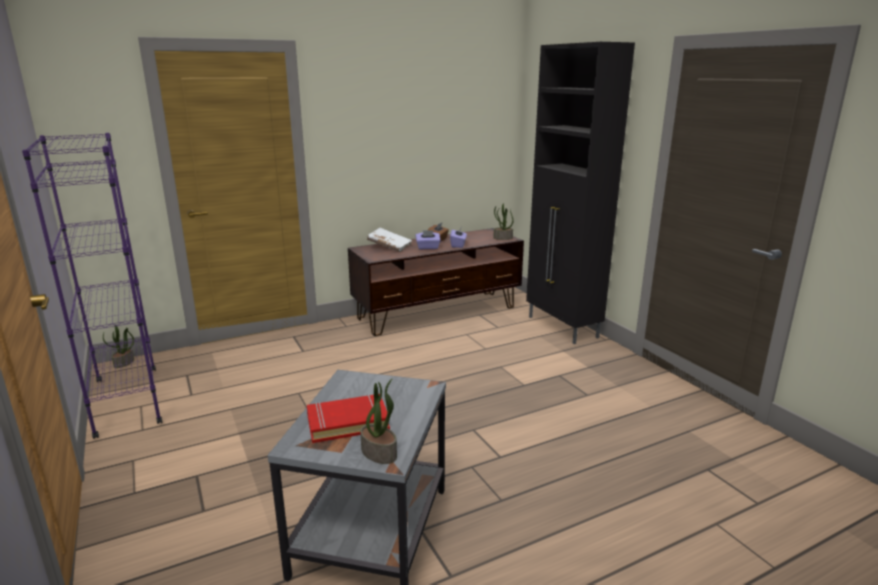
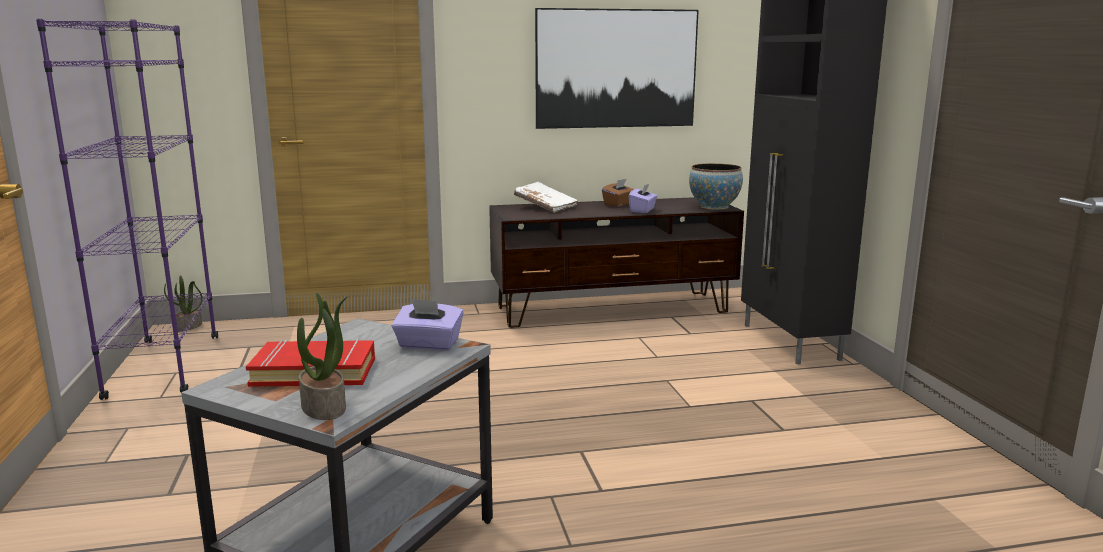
camera: 15 degrees right, 5 degrees down
purple tissue box [416,230,441,249] -> purple tissue box moved to [392,299,463,351]
potted plant [493,203,513,240] -> bowl [689,163,743,210]
none -> picture [535,8,699,129]

